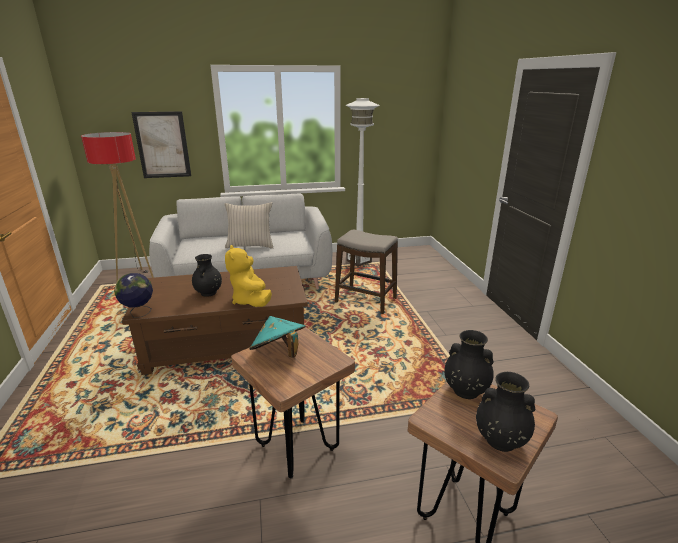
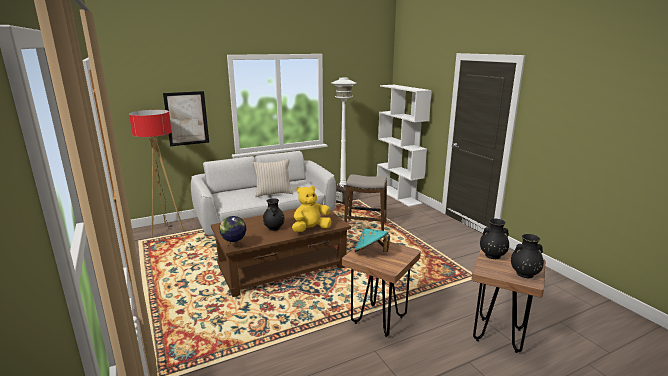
camera: 15 degrees left, 5 degrees down
yellow plush toy [225,245,272,307] -> yellow plush toy turned 90 degrees clockwise [292,186,331,232]
none -> white bookcase [377,85,432,207]

